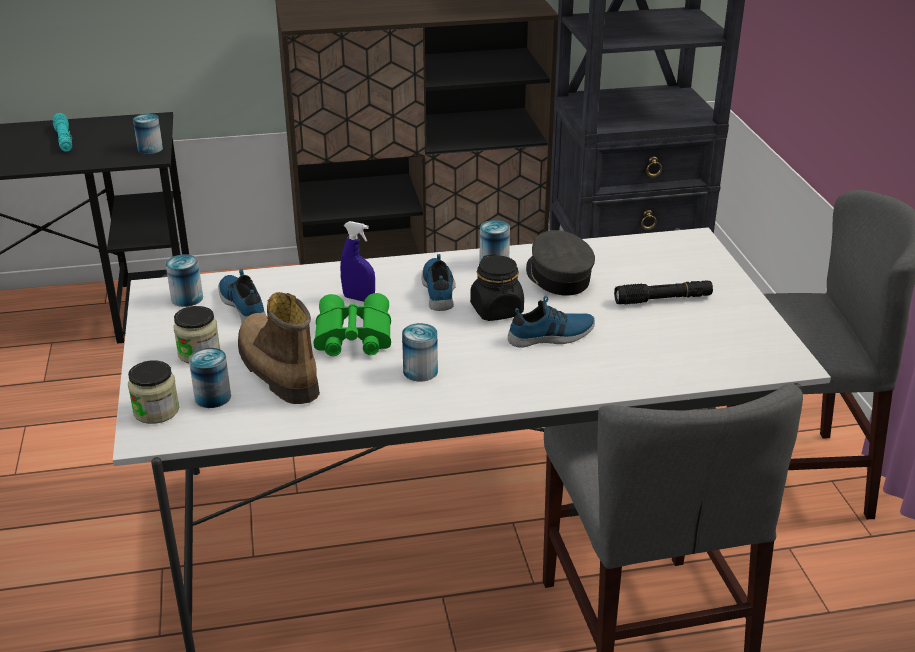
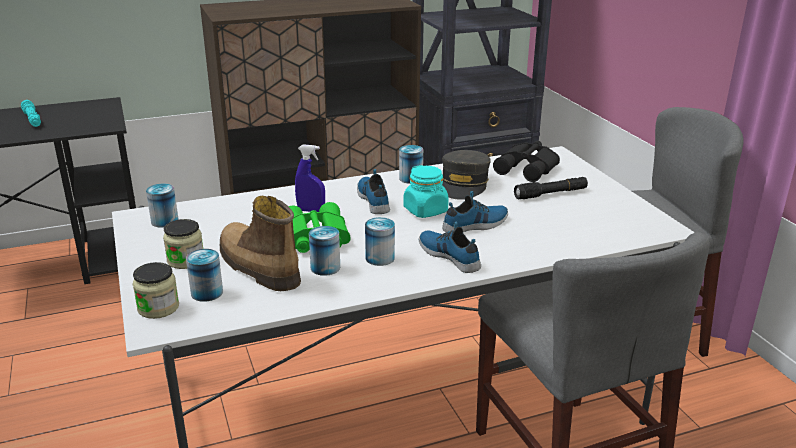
camera: 10 degrees left, 5 degrees down
can [133,114,163,154] -> can moved to [309,226,340,276]
shoe [218,269,266,322] -> shoe moved to [419,222,481,273]
black jar [470,254,524,321] -> turquoise jar [403,165,449,218]
grey cap [526,230,595,296] -> grey cap turned 135 degrees counterclockwise [442,150,491,200]
none -> black binoculars [493,141,560,182]

